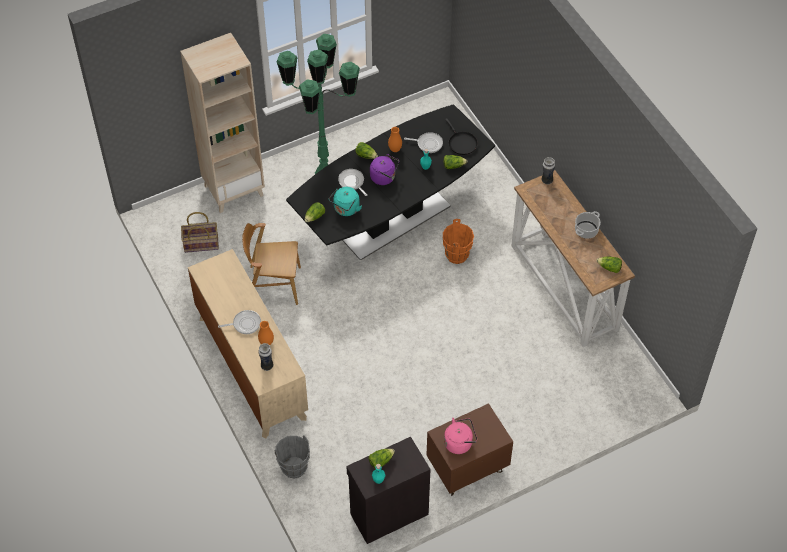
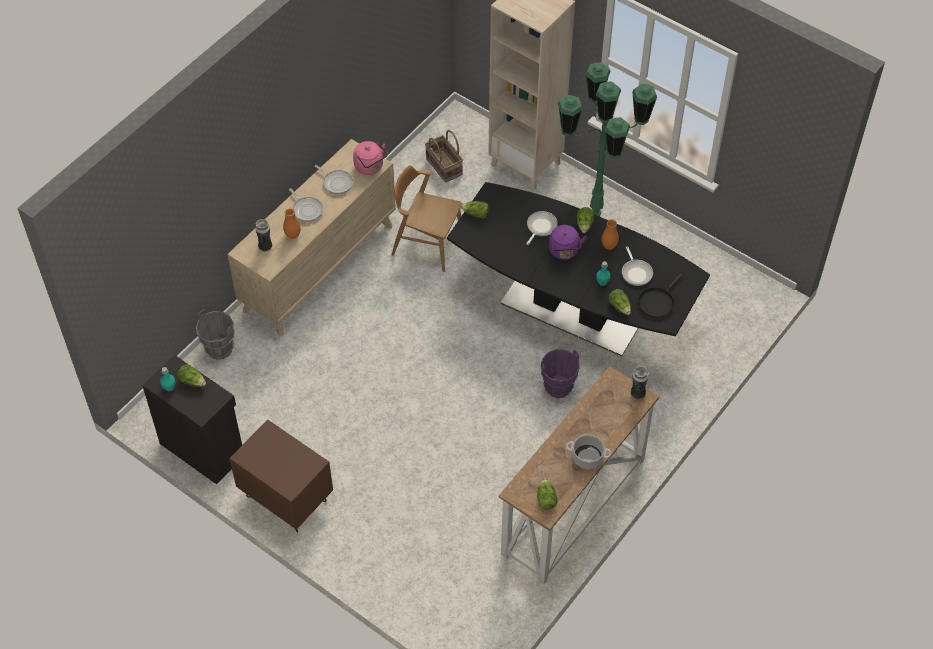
camera: 65 degrees right, 0 degrees up
brown chair [242,223,301,305] -> brown chair turned 45 degrees counterclockwise [391,166,462,272]
turquoise kettle [329,187,362,216] -> none
orange bucket [443,219,474,264] -> purple bucket [541,350,580,398]
pink kettle [444,418,477,454] -> pink kettle moved to [353,141,388,175]
none -> frying pan [315,165,353,195]

